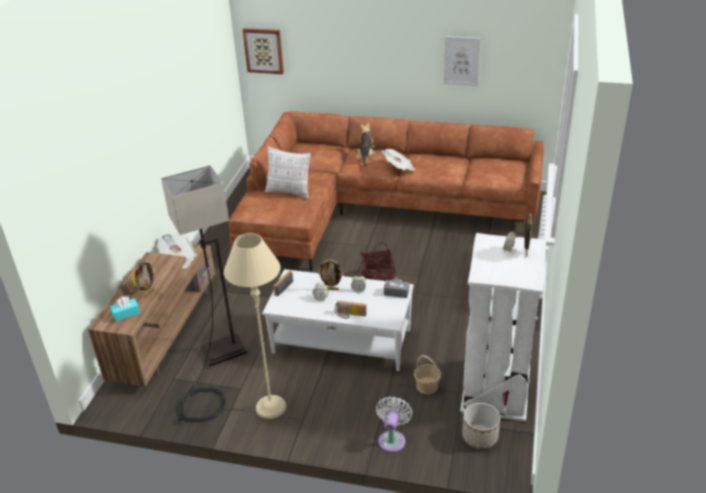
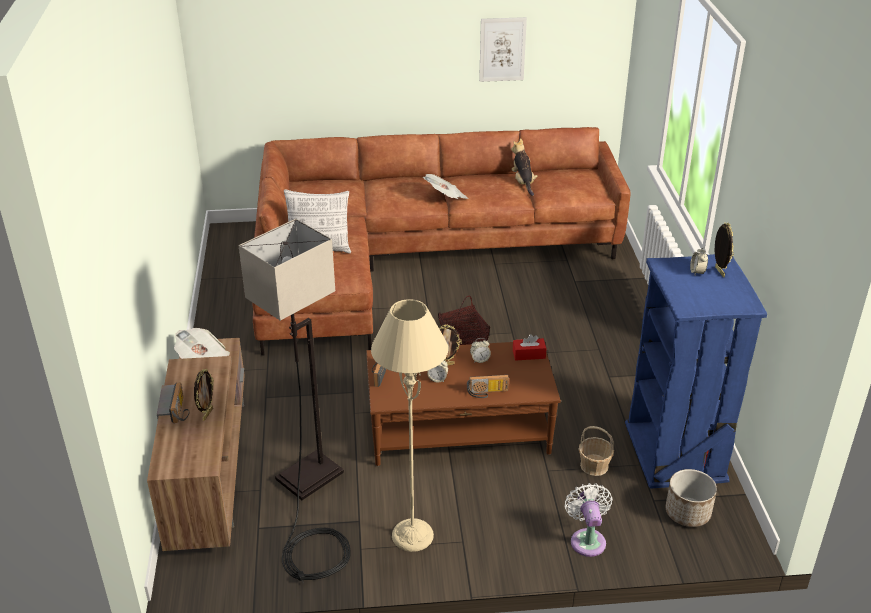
camera: 20 degrees left, 0 degrees up
turquoise tissue box [110,297,140,321] -> none
picture [242,28,284,74] -> none
white coffee table [262,269,414,371] -> brown coffee table [366,342,561,466]
plush toy [358,123,376,167] -> plush toy moved to [511,138,537,196]
grey tissue box [384,278,409,298] -> red tissue box [513,334,547,361]
white bookcase [460,233,546,421] -> blue bookcase [625,254,767,489]

